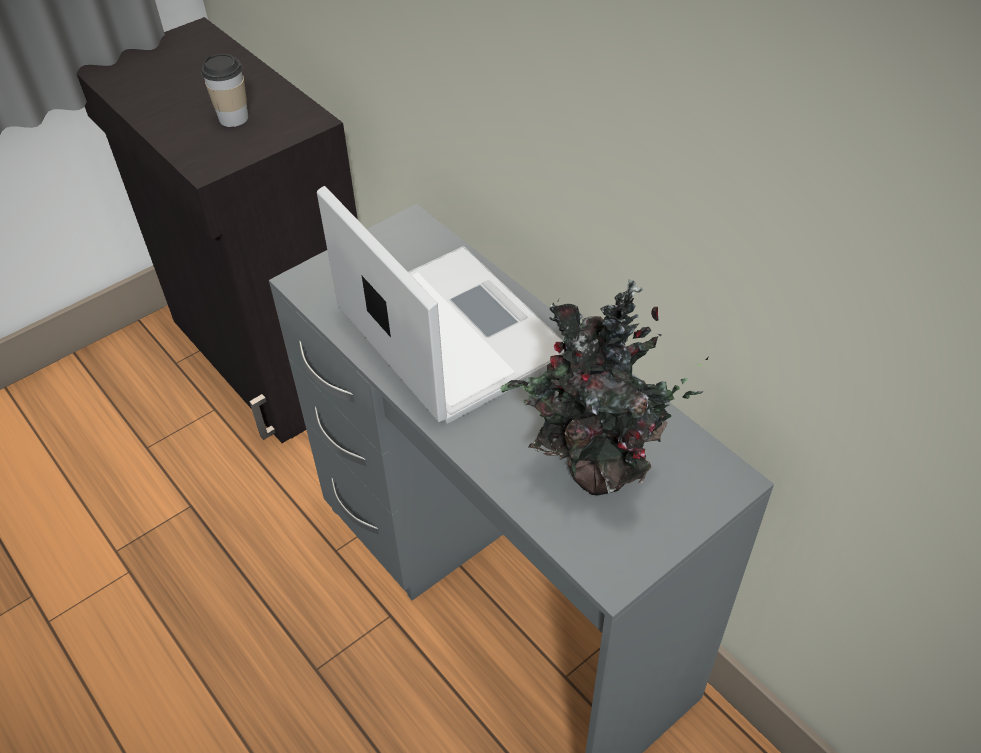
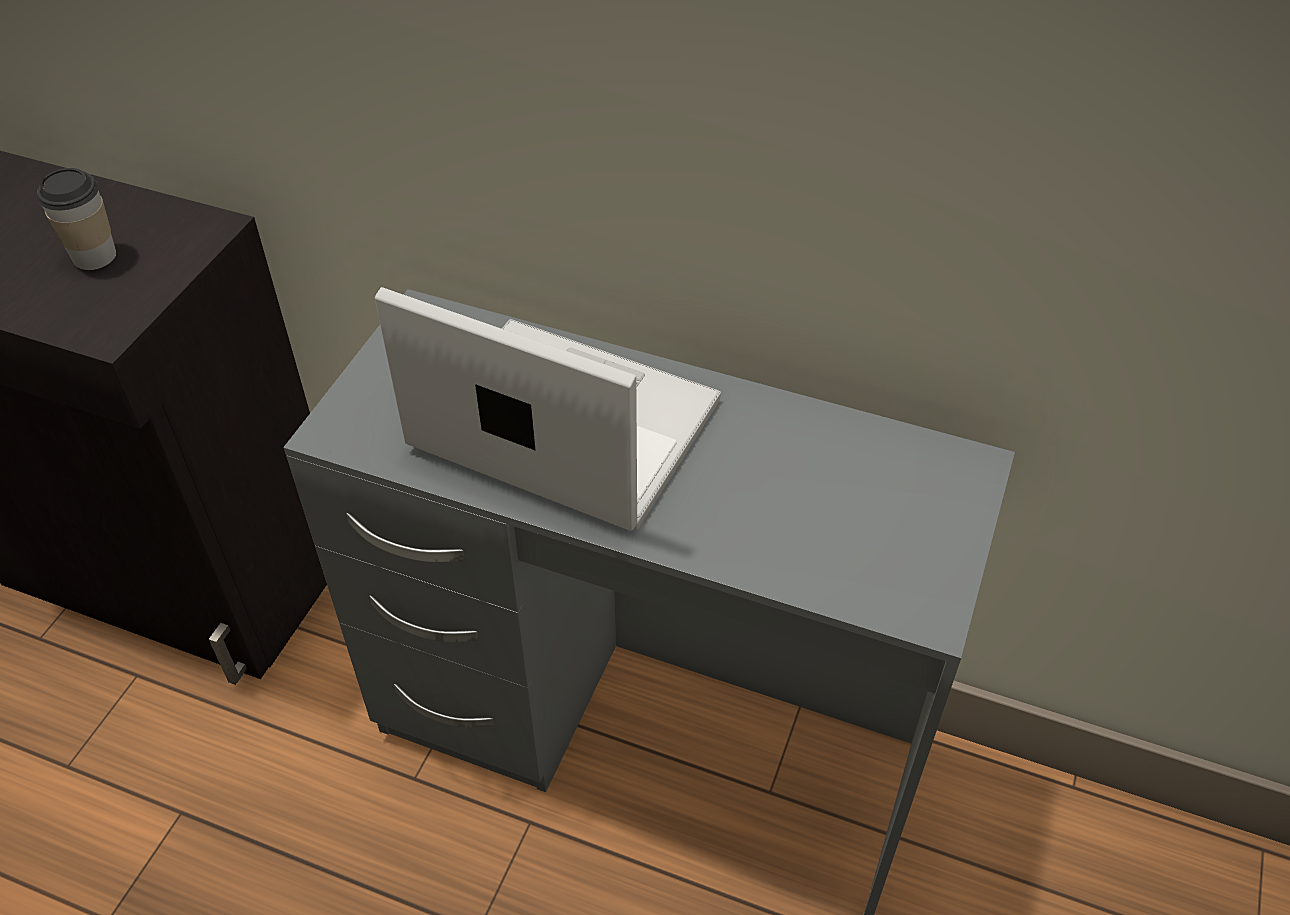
camera: 30 degrees left, 0 degrees up
potted plant [500,279,708,496] -> none

